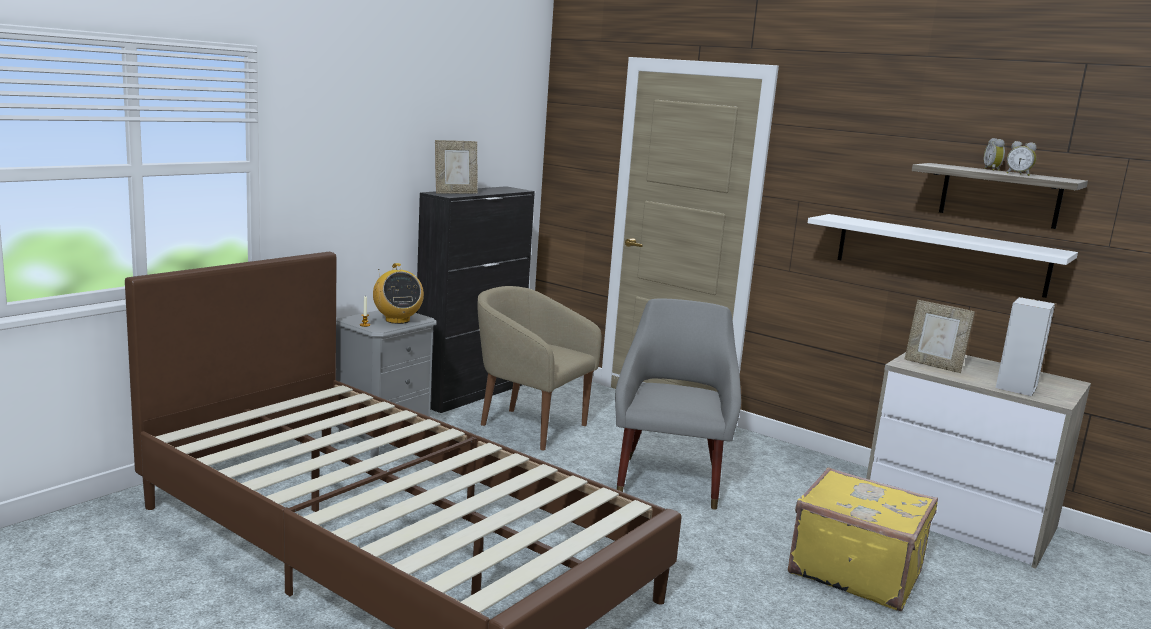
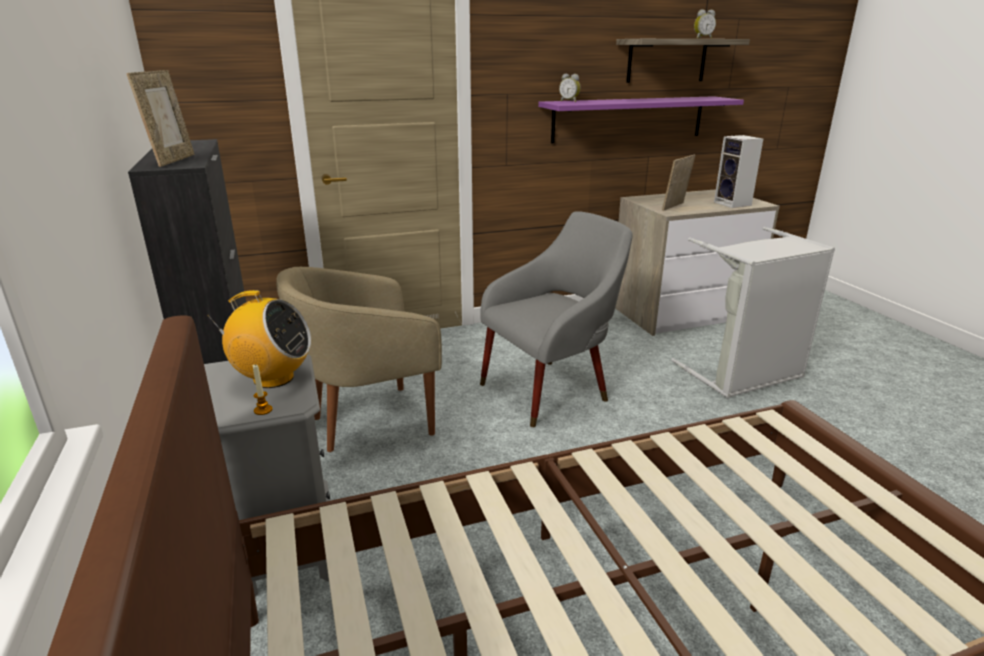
camera: 55 degrees left, 10 degrees up
grey armchair [615,298,741,510] -> grey armchair turned 105 degrees clockwise [480,211,633,427]
yellow suitcase [788,467,938,611] -> grey laundry basket [671,227,835,398]
white shelf [808,214,1078,298] -> purple shelf [538,96,744,143]
picture frame [905,300,975,373] -> picture frame turned 150 degrees clockwise [662,155,695,211]
alarm clock [984,138,1005,171] -> alarm clock moved to [559,74,581,102]

